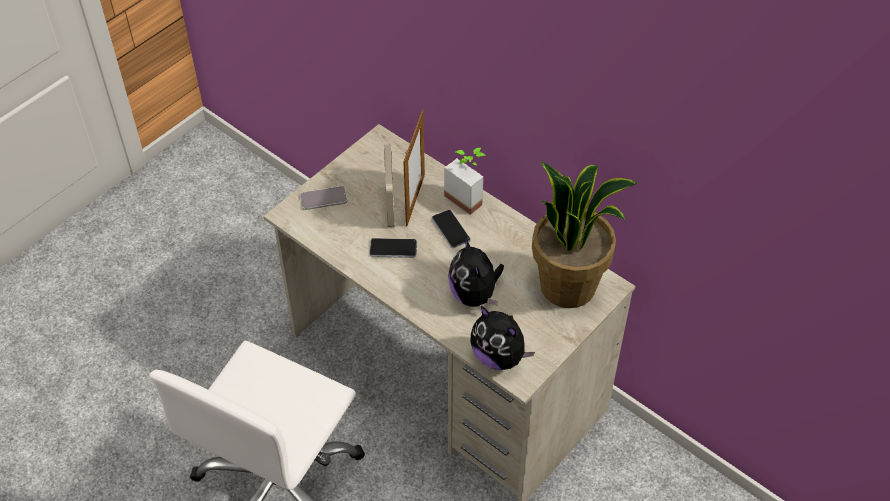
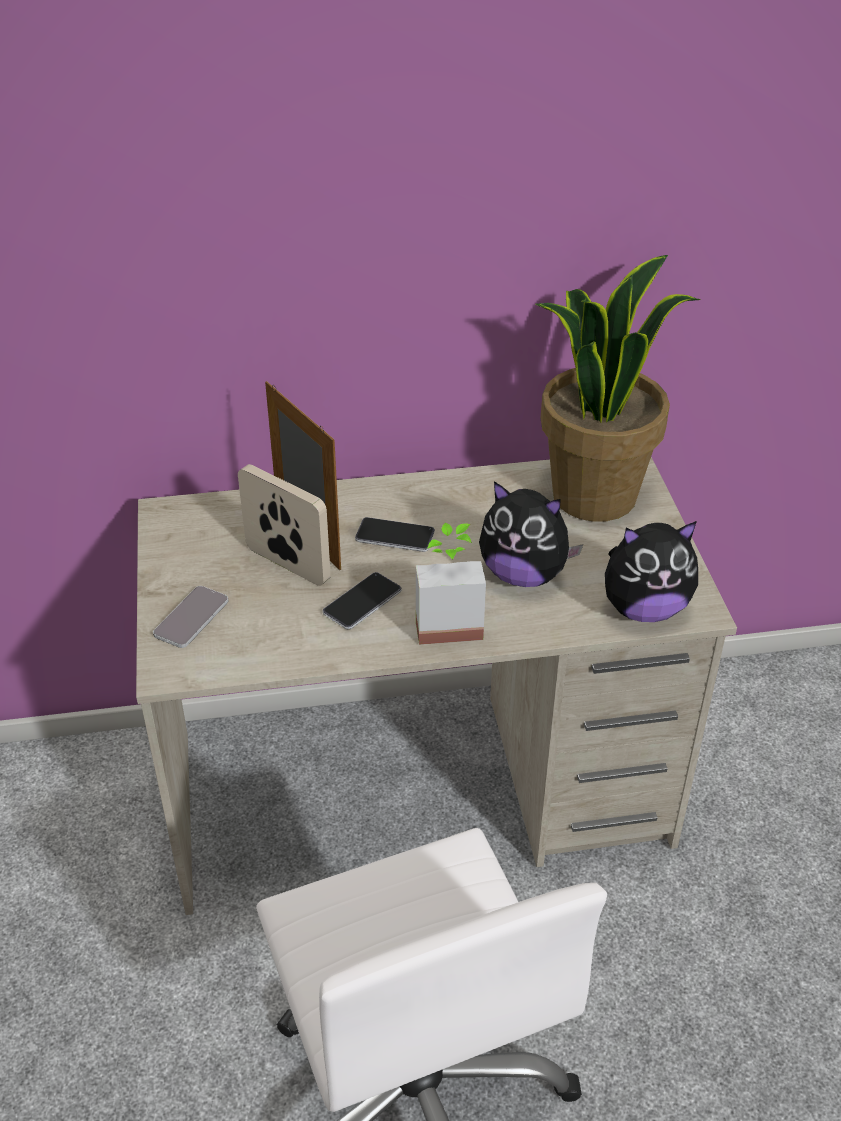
camera: 50 degrees left, 10 degrees down
potted plant [444,148,486,215] -> potted plant moved to [416,523,486,645]

